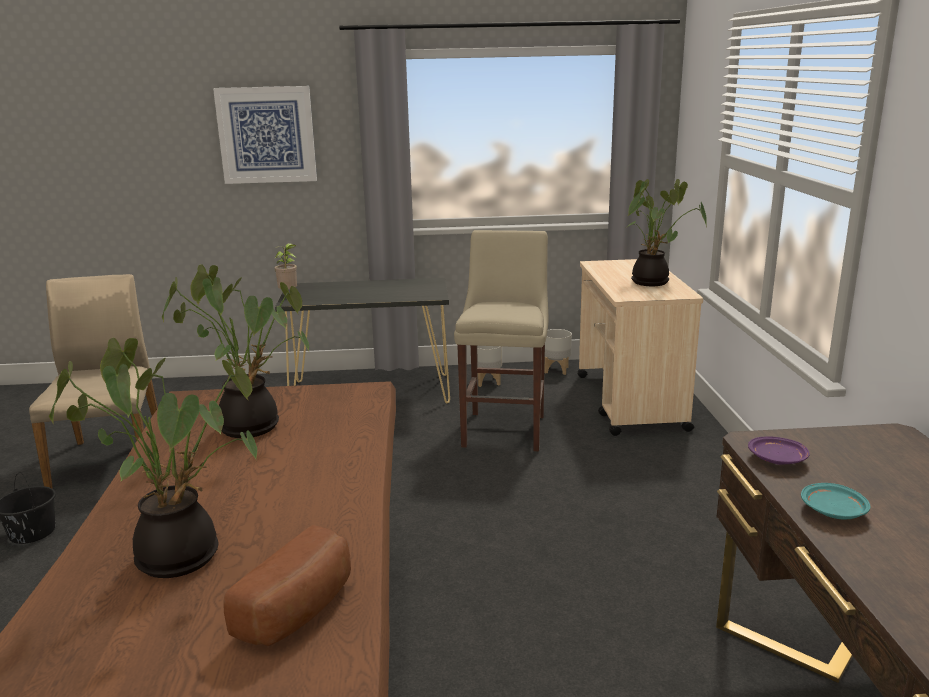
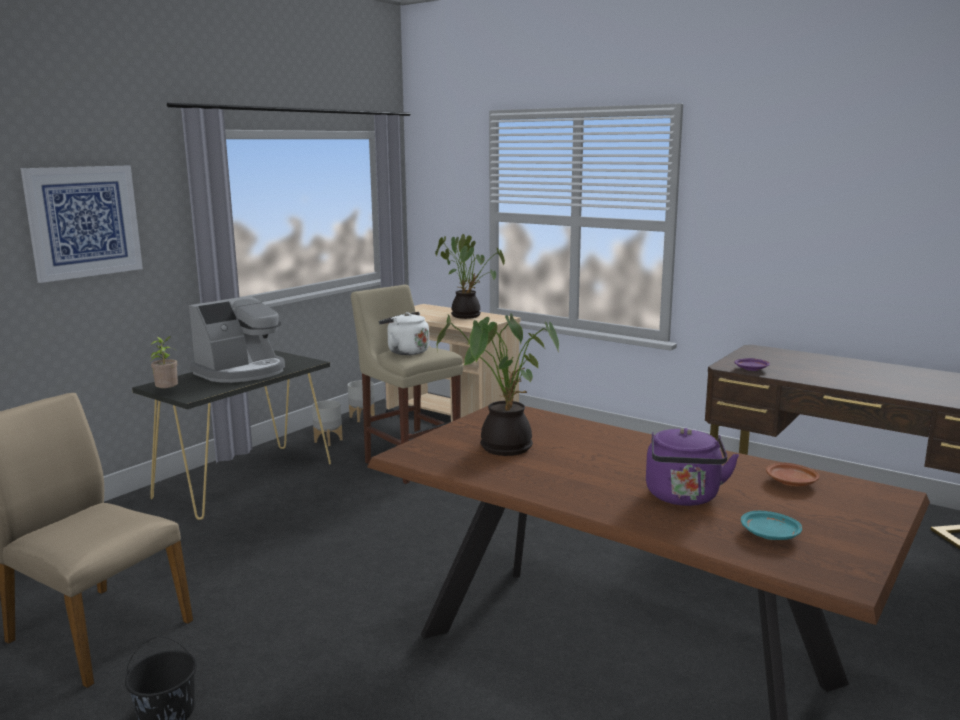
camera: 50 degrees left, 5 degrees down
potted plant [49,338,257,578] -> purple kettle [646,428,739,506]
bread [223,525,351,646] -> brown plate [766,463,820,486]
turquoise plate [801,483,871,519] -> turquoise plate moved to [741,511,802,540]
none -> coffee machine [189,296,285,383]
none -> white kettle [379,312,429,355]

